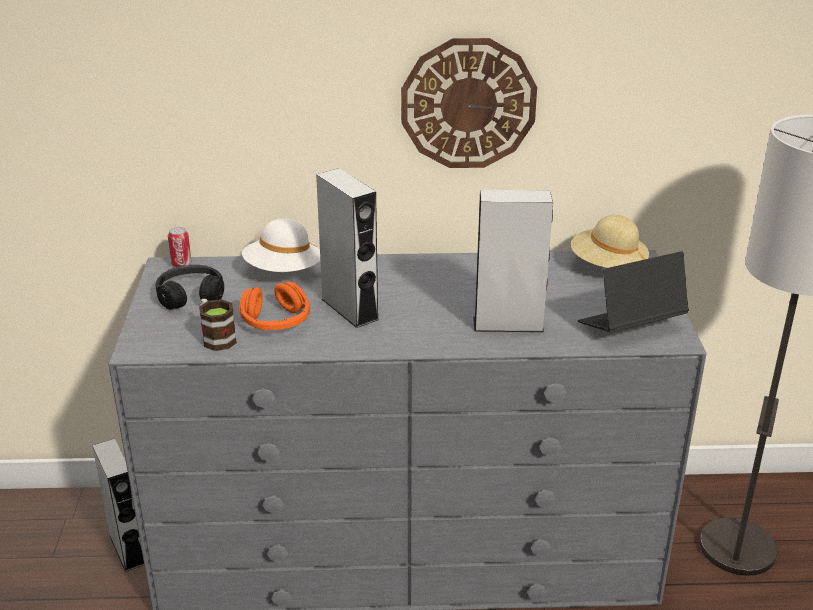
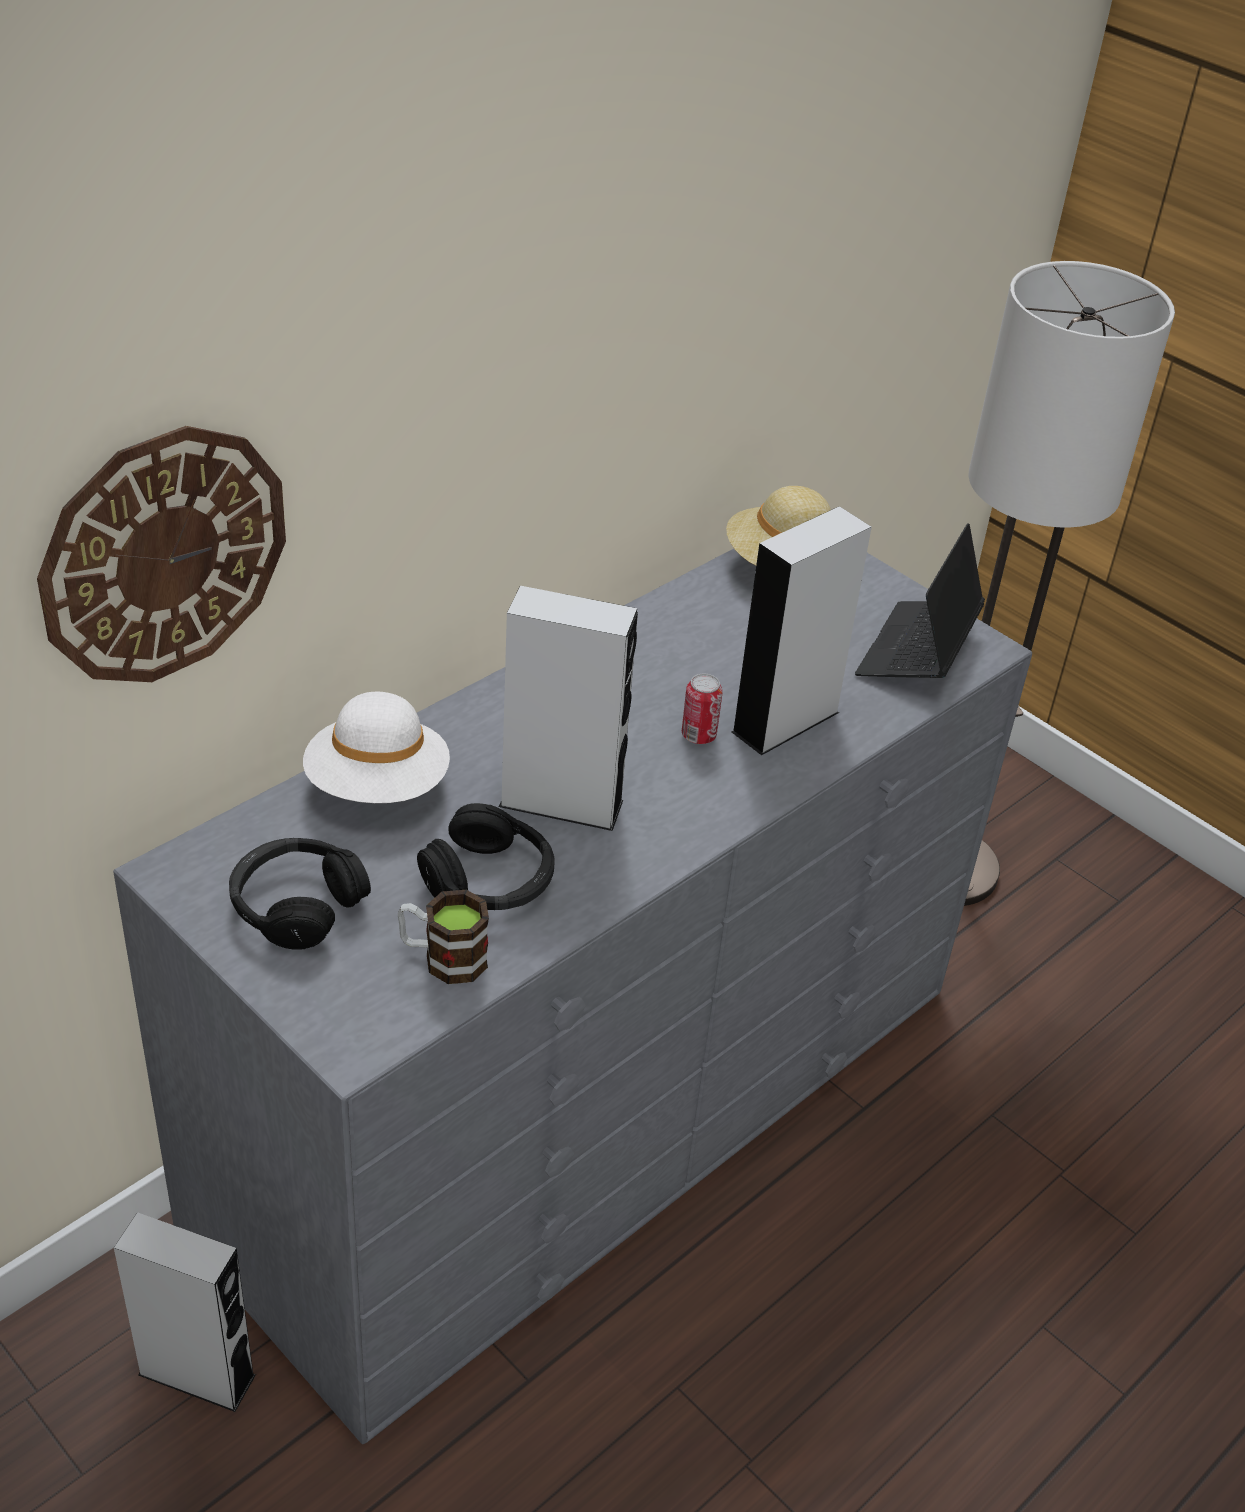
camera: 45 degrees left, 10 degrees up
can [168,227,192,267] -> can moved to [682,674,723,744]
orange headphones [239,282,310,330] -> black headphones [417,803,555,910]
wall clock [401,38,537,168] -> wall clock moved to [37,426,286,682]

